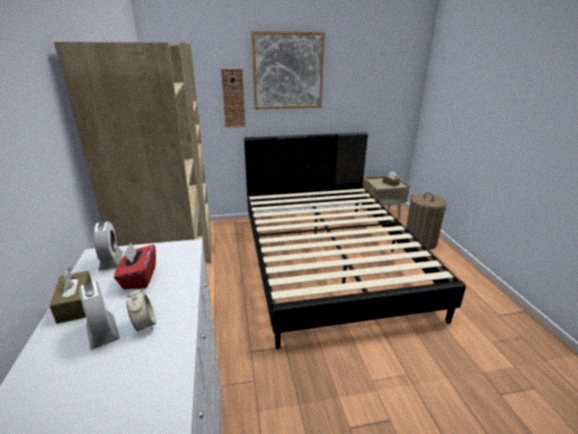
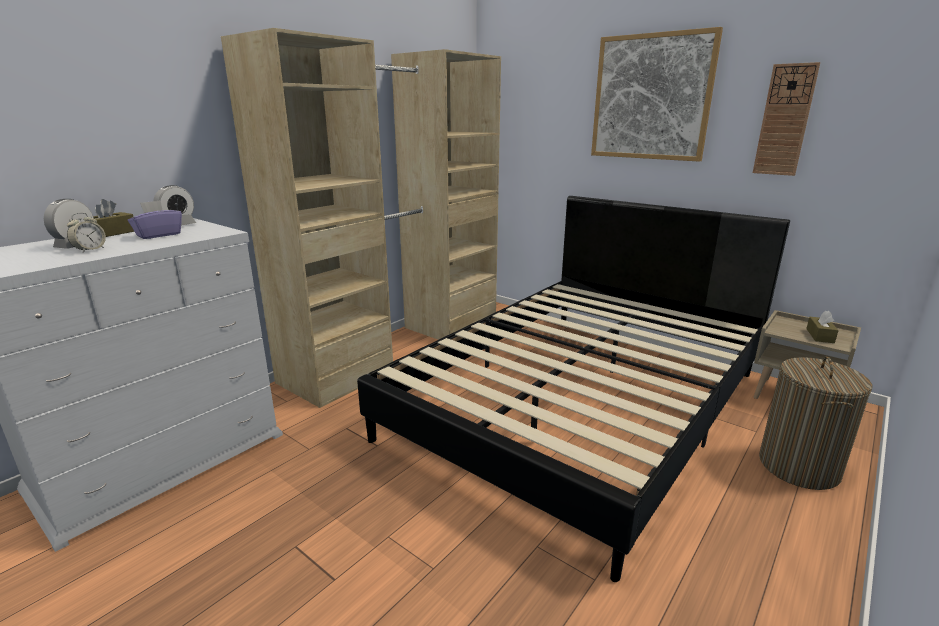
camera: 50 degrees right, 5 degrees down
red tissue box [114,243,156,290] -> purple tissue box [128,200,182,239]
wall clock [221,69,246,127] -> wall clock moved to [753,62,820,176]

